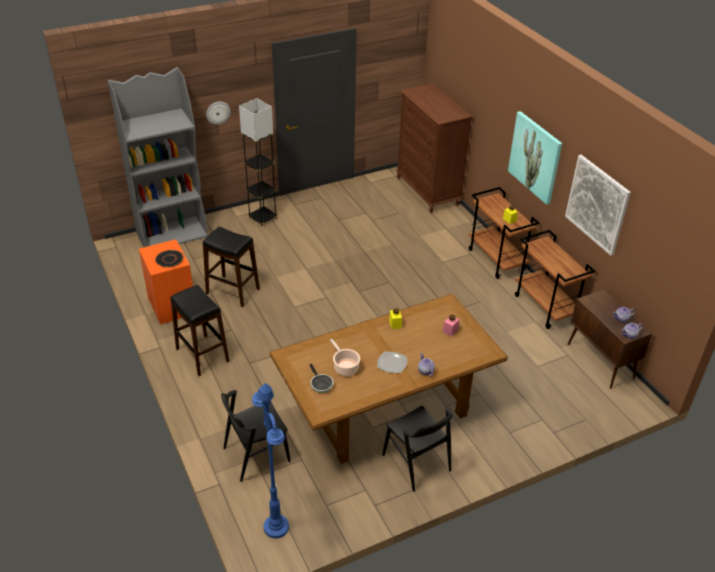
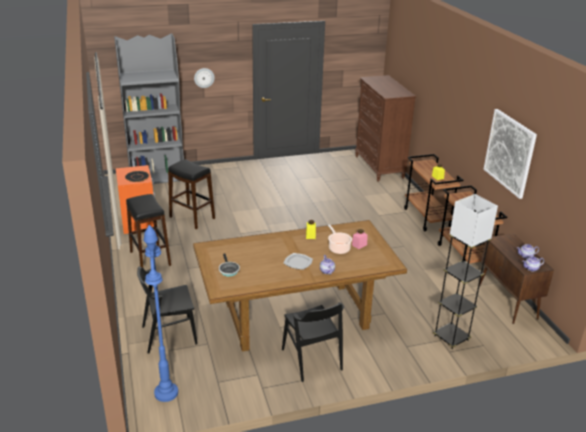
camera: 10 degrees right, 10 degrees down
grey floor lamp [239,98,278,226] -> grey floor lamp moved to [433,194,498,349]
cooking pot [330,339,360,376] -> cooking pot moved to [328,225,352,254]
picture [508,111,562,205] -> none

